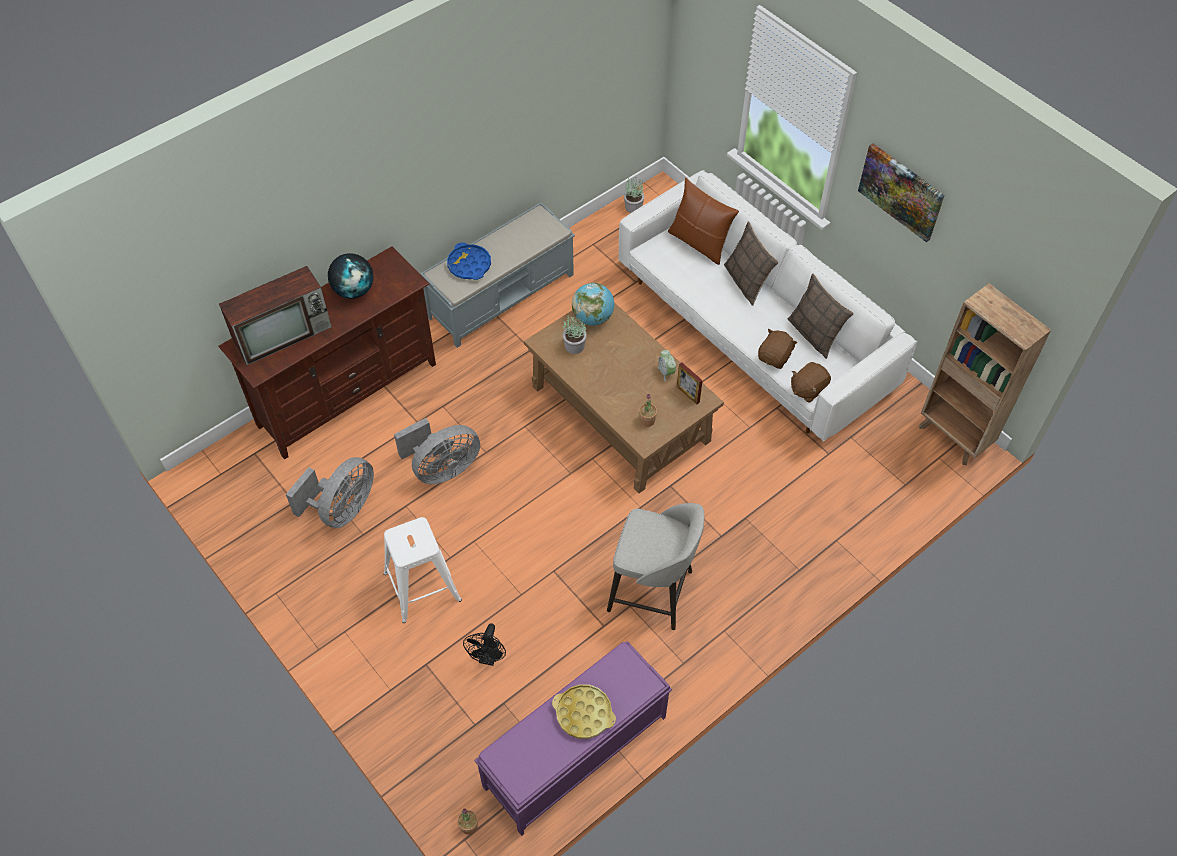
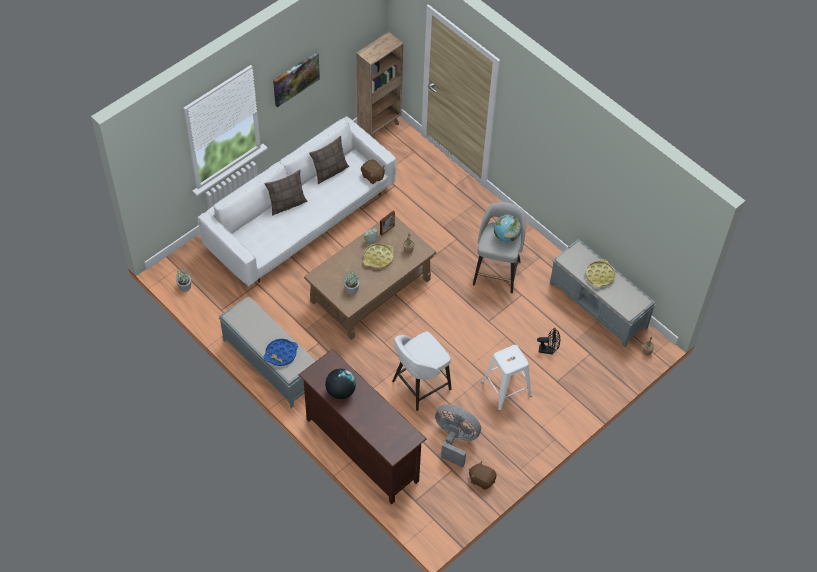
camera: 95 degrees left, 0 degrees up
television [219,266,332,365] -> none
grey fan [394,418,480,484] -> white stool [392,332,452,411]
purple bench [474,641,672,836] -> grey bench [550,239,656,348]
globe [572,283,614,326] -> globe moved to [494,215,521,242]
brown pillow [668,178,739,265] -> none
brown plush toy [758,329,797,369] -> brown plush toy moved to [469,461,496,490]
none -> yellow tray [363,243,394,269]

